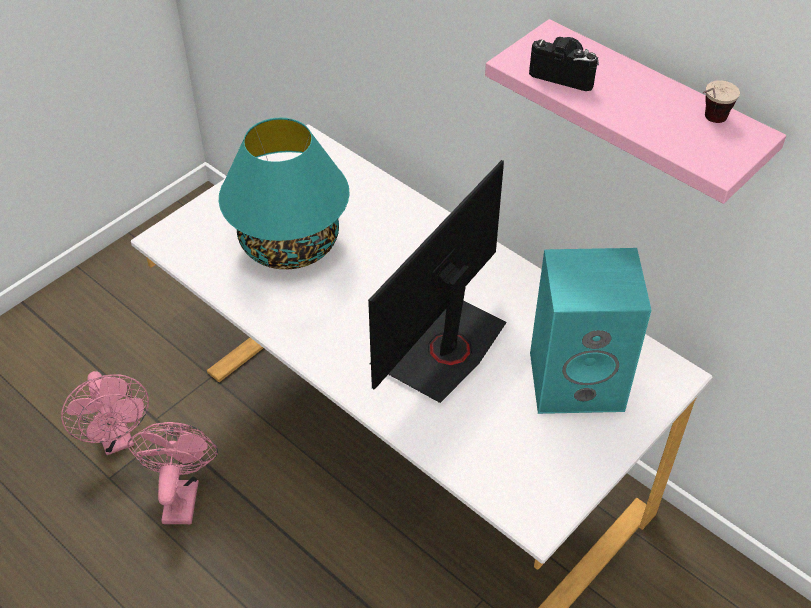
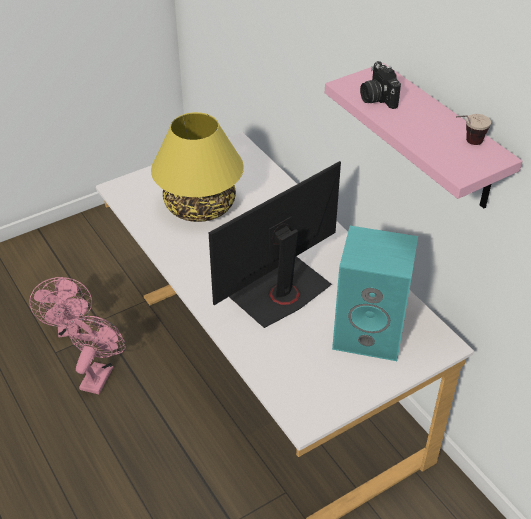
camera: 15 degrees right, 5 degrees down
turquoise table lamp [219,118,350,269] -> yellow table lamp [151,112,244,222]
camera [529,37,599,91] -> camera turned 150 degrees counterclockwise [360,61,401,109]

